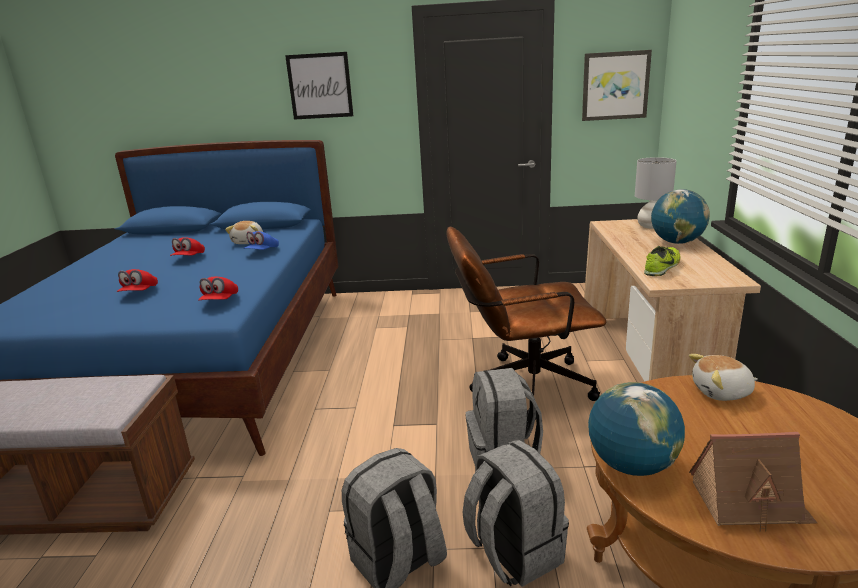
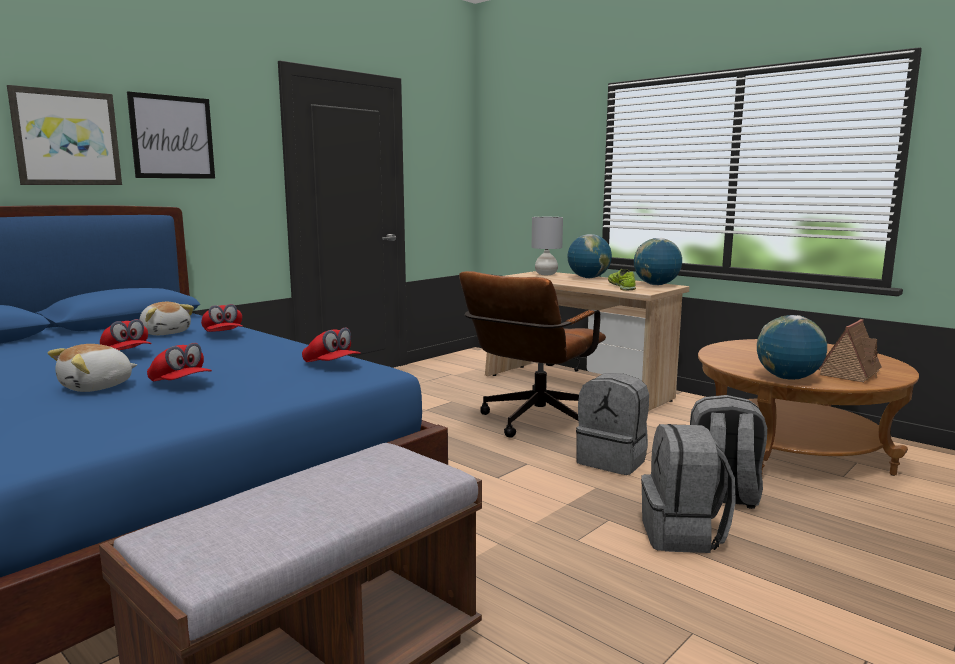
camera: 50 degrees left, 10 degrees down
blue cap [243,231,279,250] -> red cap [201,304,243,332]
picture [582,50,652,121] -> picture moved to [7,85,122,185]
plush toy [689,354,758,401] -> plush toy moved to [48,344,137,392]
none -> globe [634,238,682,285]

